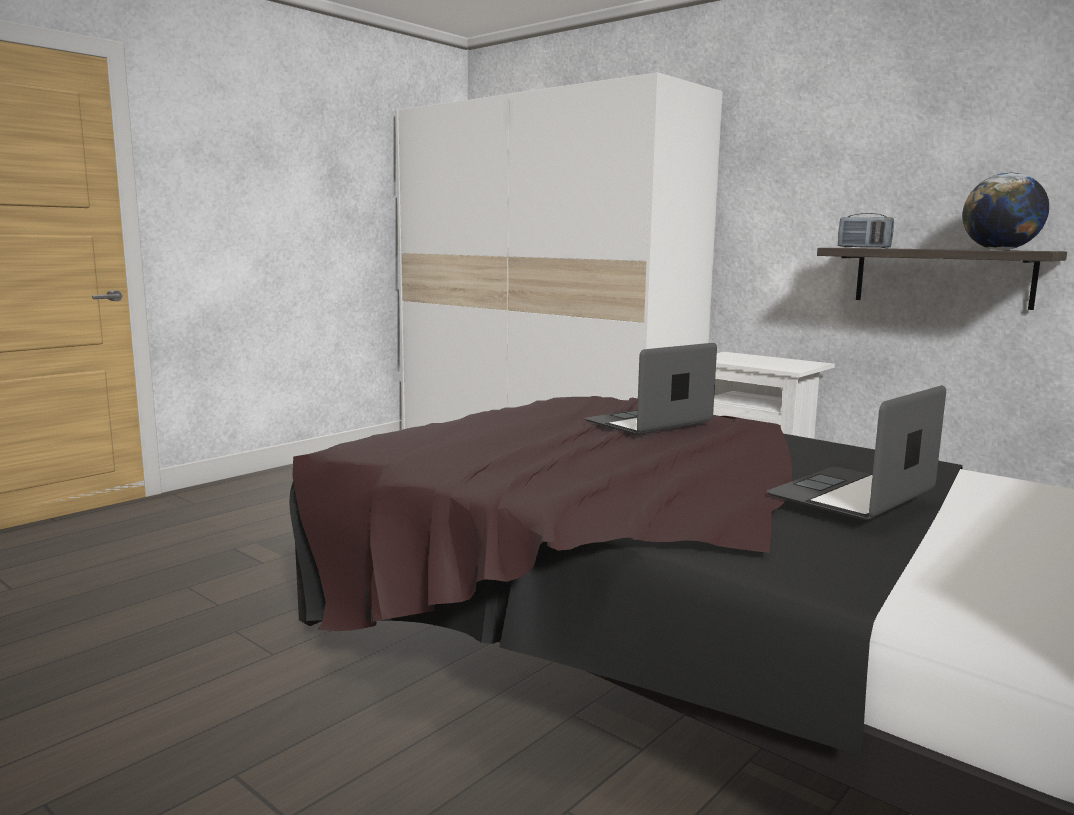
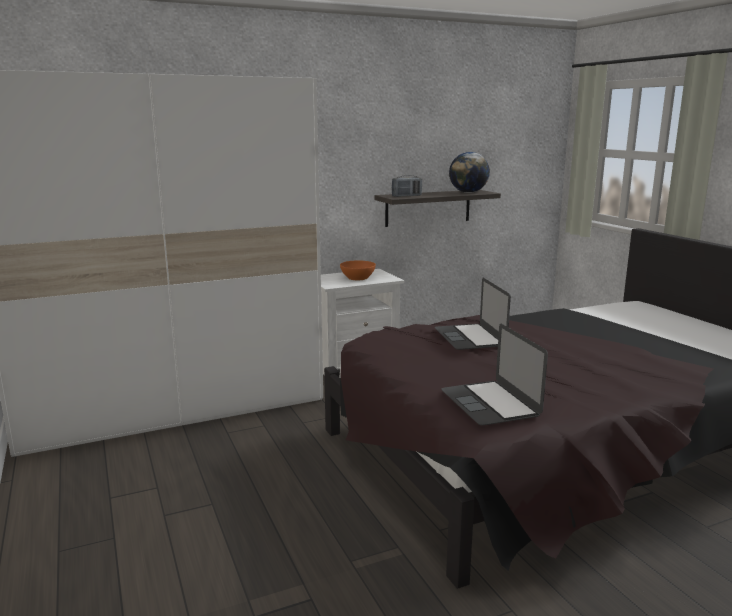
camera: 65 degrees left, 5 degrees up
laptop [767,385,946,520] -> laptop moved to [442,324,548,426]
none -> orange bowl [340,260,376,280]

